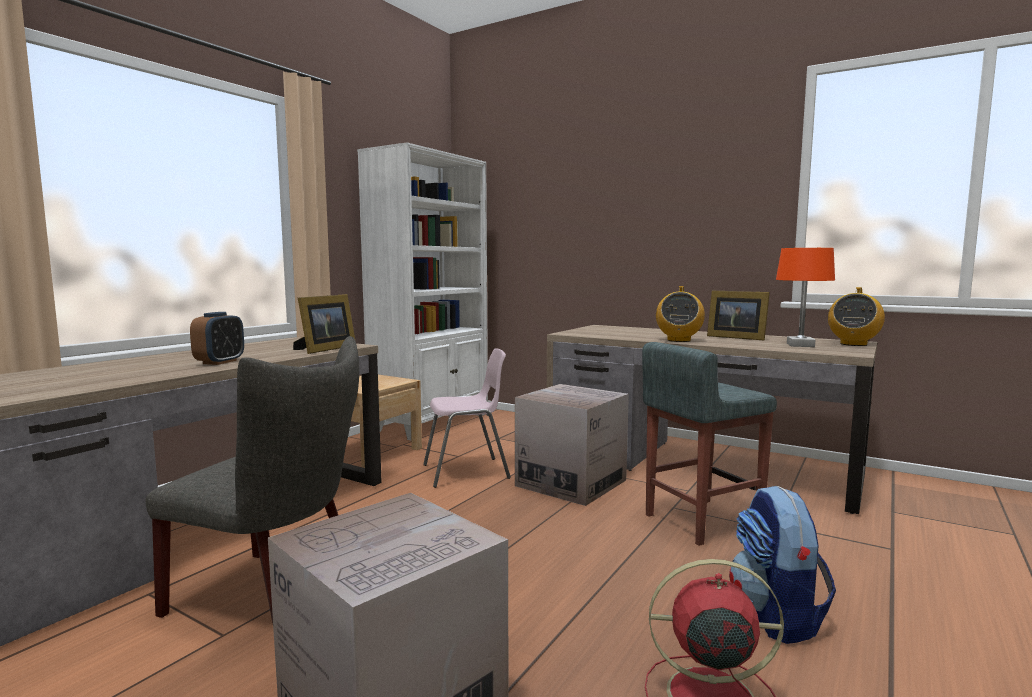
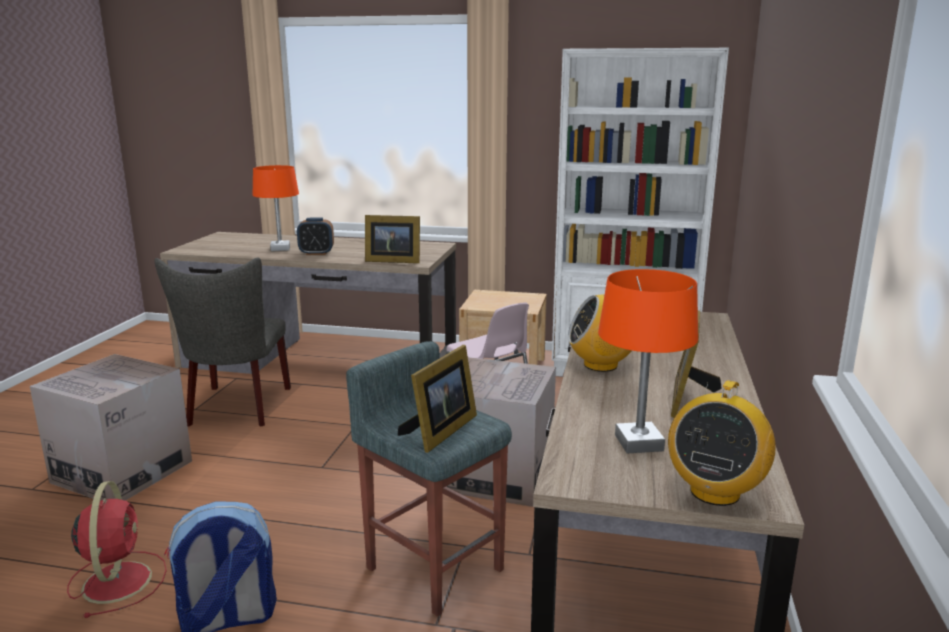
camera: 70 degrees right, 10 degrees up
radio [828,287,885,346] -> radio turned 75 degrees counterclockwise [668,380,776,506]
none -> orange table lamp [253,165,299,251]
none -> picture frame [398,345,477,453]

